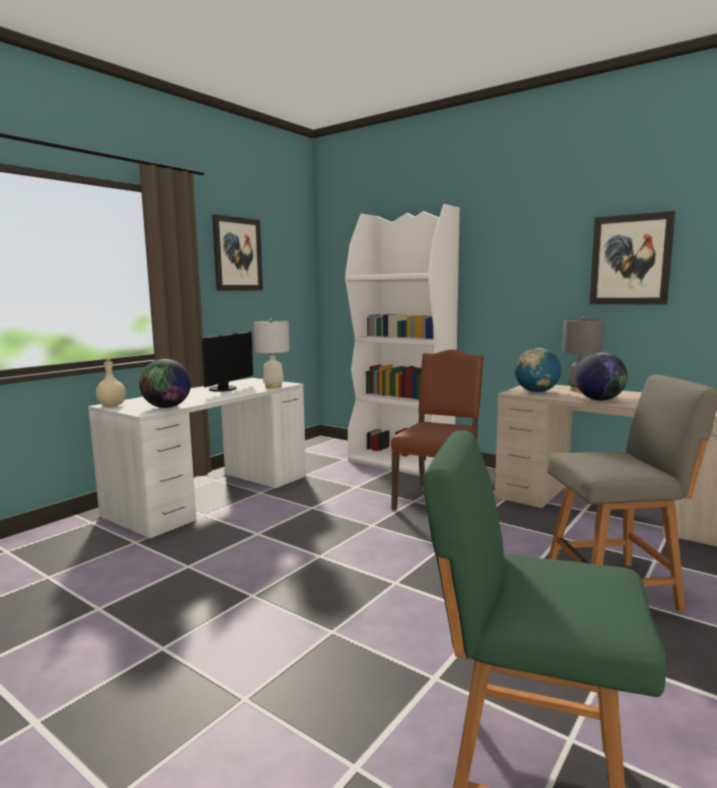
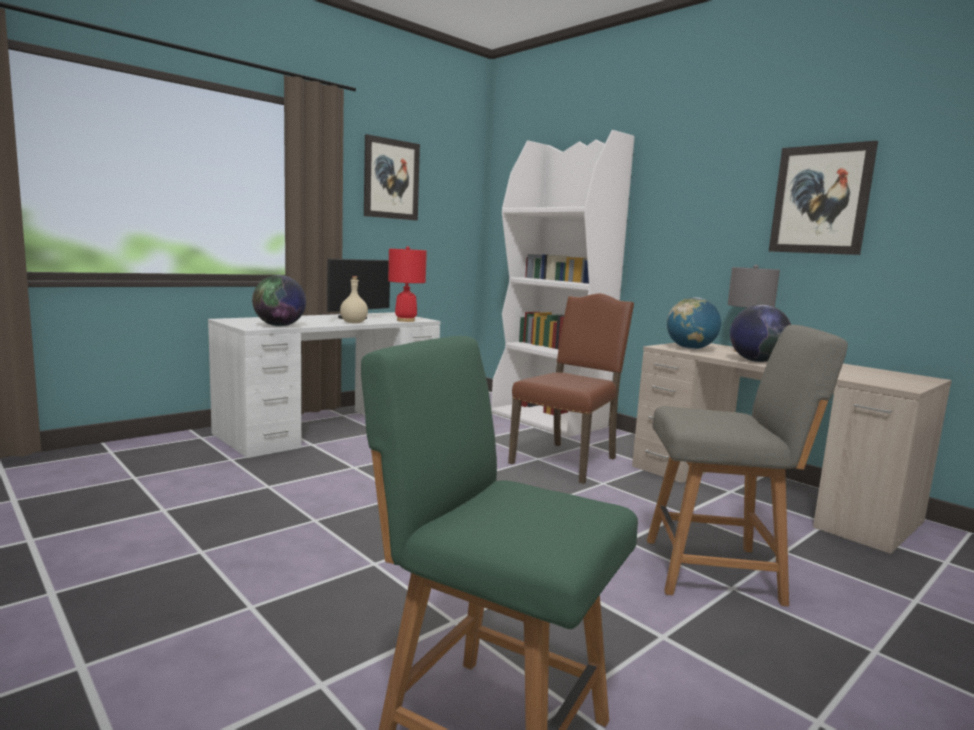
camera: 10 degrees right, 0 degrees up
beige bottle [96,358,126,407] -> beige bottle moved to [340,276,368,323]
white table lamp [253,319,290,389] -> red table lamp [388,246,427,322]

